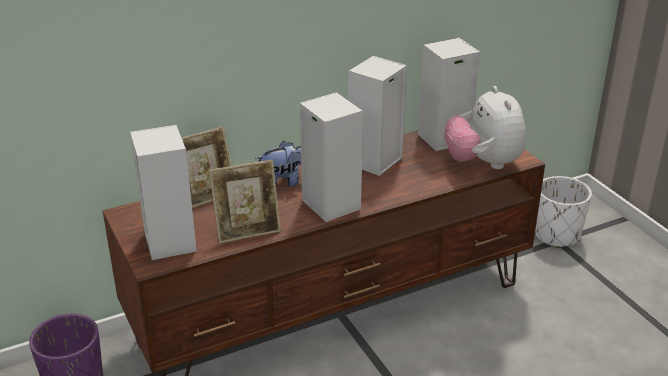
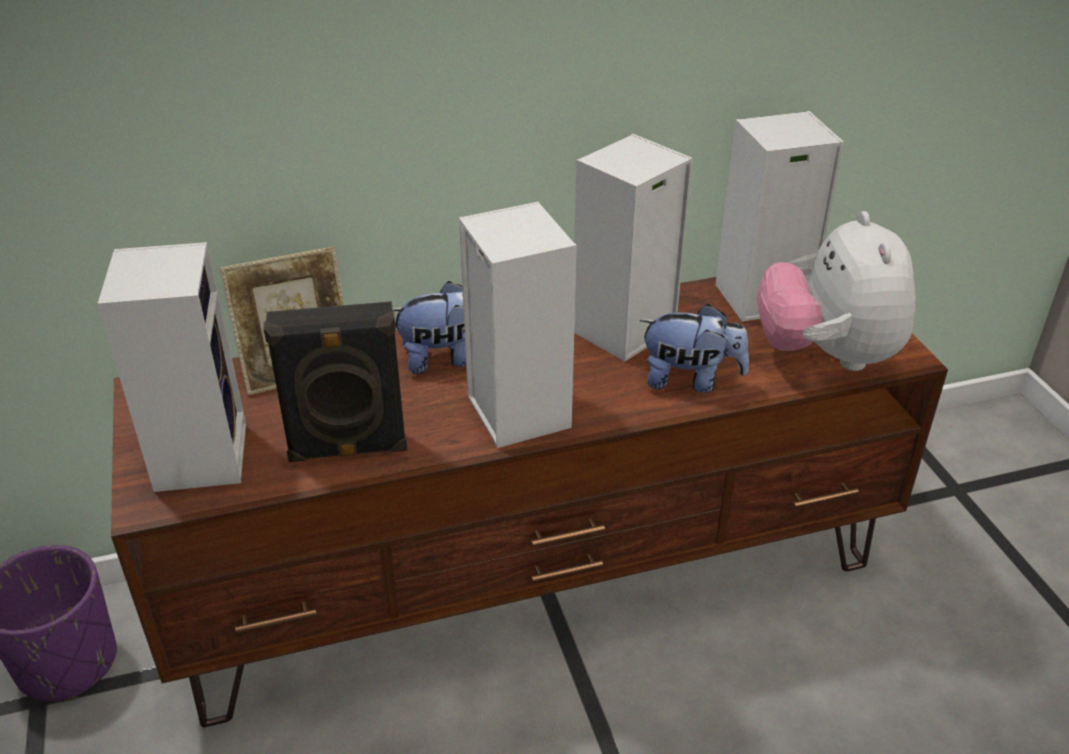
camera: 10 degrees right, 5 degrees up
picture frame [209,160,281,244] -> black speaker [263,301,408,462]
white planter [535,176,592,248] -> none
none -> plush toy [640,304,749,393]

